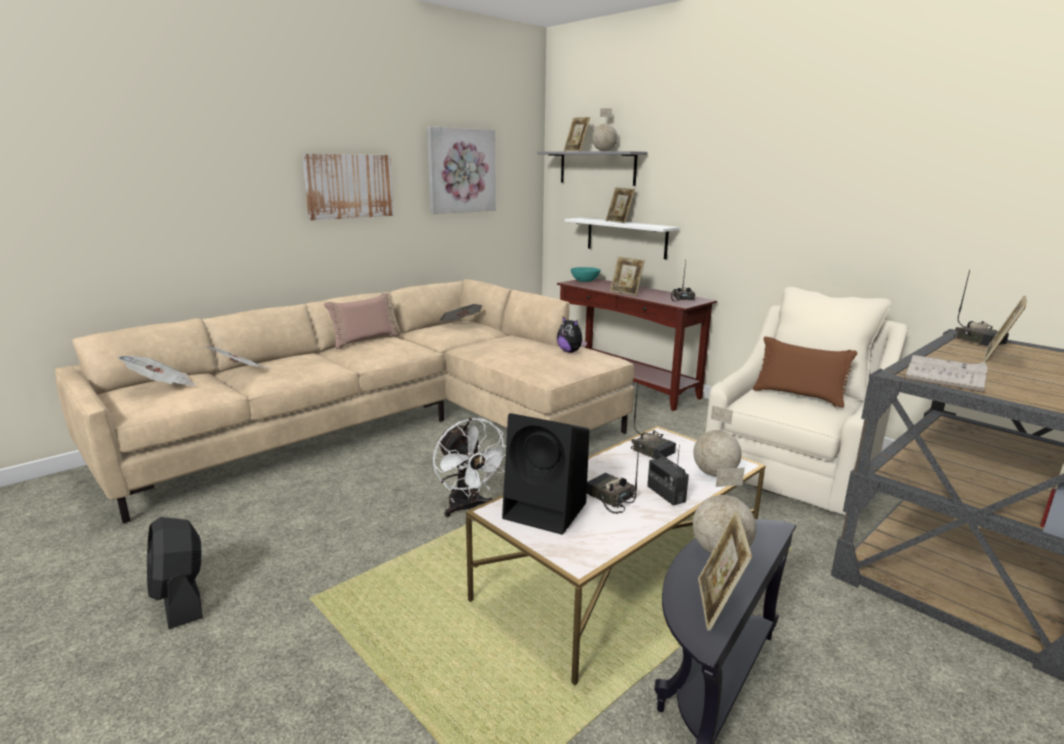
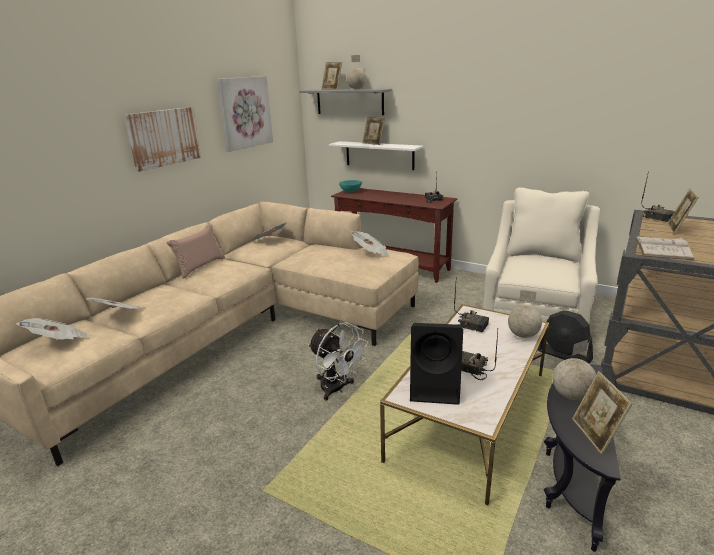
camera: 15 degrees left, 5 degrees up
black fan [147,517,203,629] -> black fan moved to [537,310,593,364]
plush toy [557,317,587,353] -> newspaper [351,231,389,256]
picture frame [610,257,645,295] -> none
radio [647,445,689,506] -> none
brown pillow [753,336,857,408] -> none

